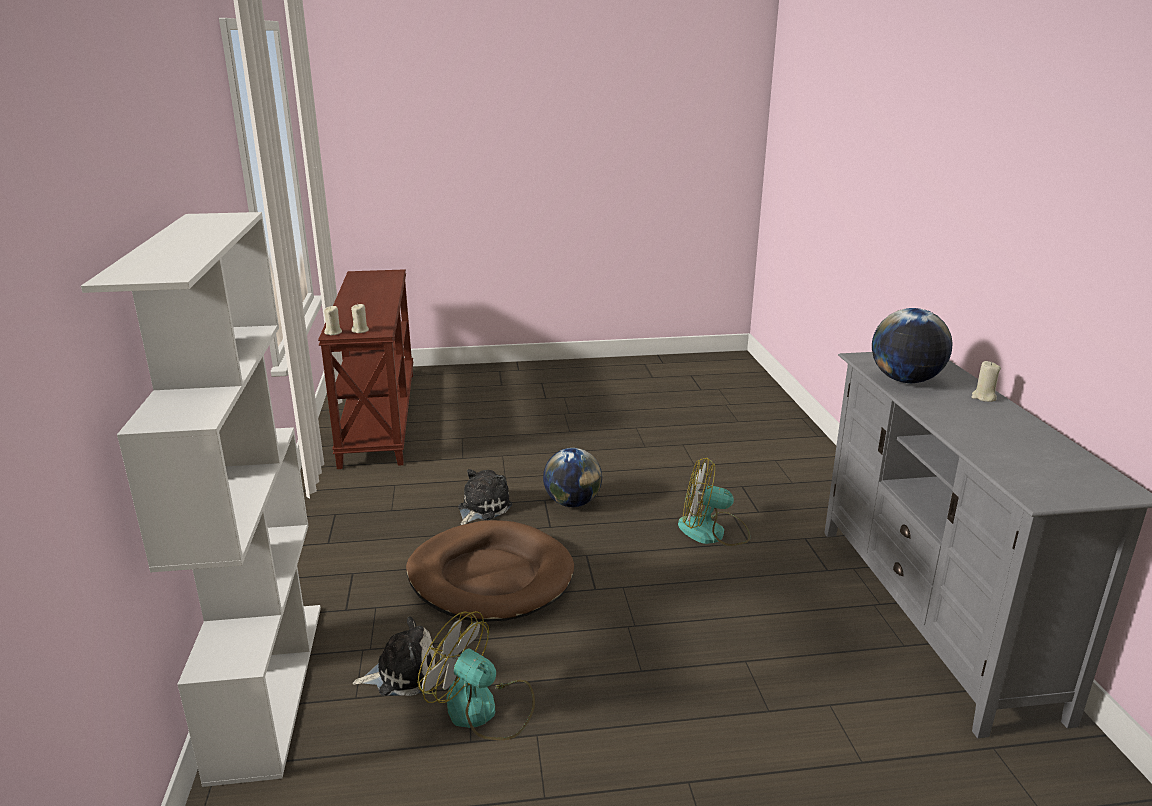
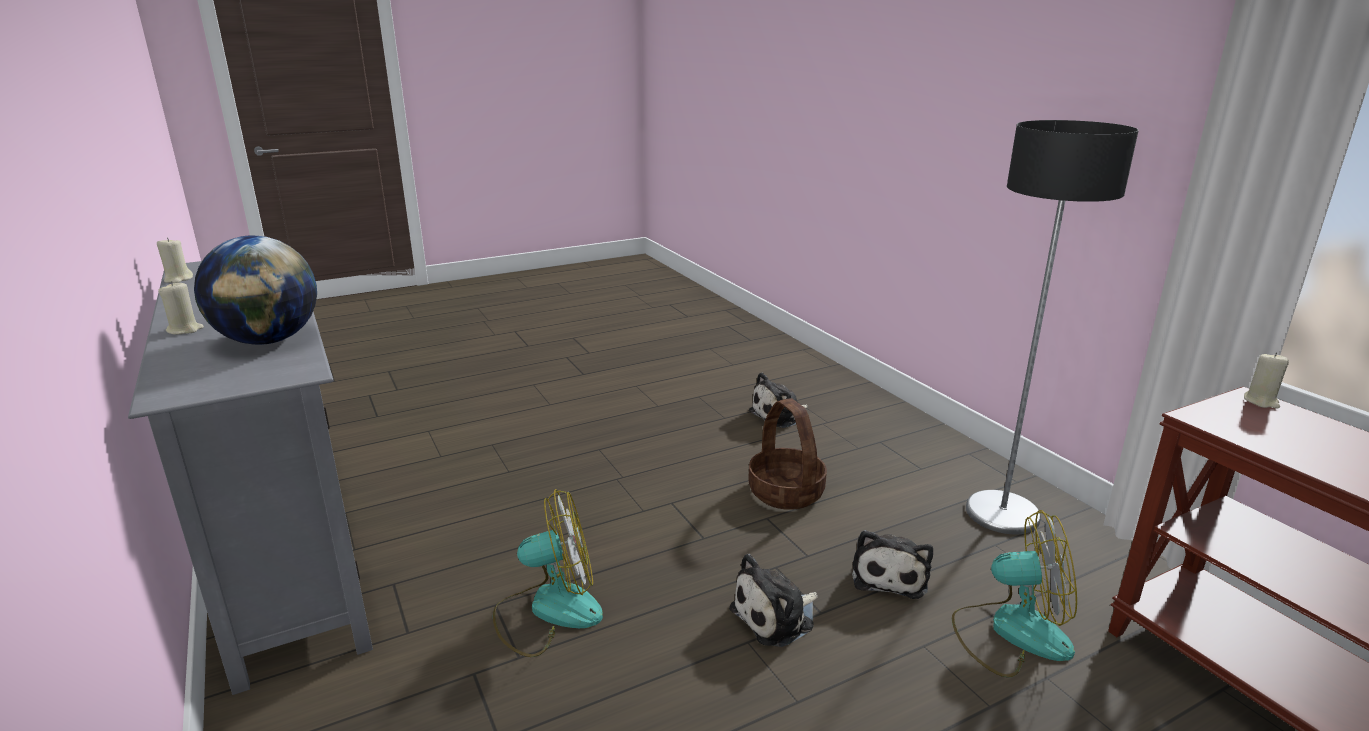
camera: 160 degrees right, 0 degrees up
white bookcase [81,212,321,787] -> none
beige candle [351,304,369,333] -> beige candle moved to [157,237,193,283]
brown dog bed [406,520,574,622] -> basket [748,398,827,510]
fan [418,611,535,740] -> fan moved to [952,510,1077,678]
globe [543,448,602,507] -> plush toy [729,554,818,647]
none -> floor lamp [966,120,1139,534]

